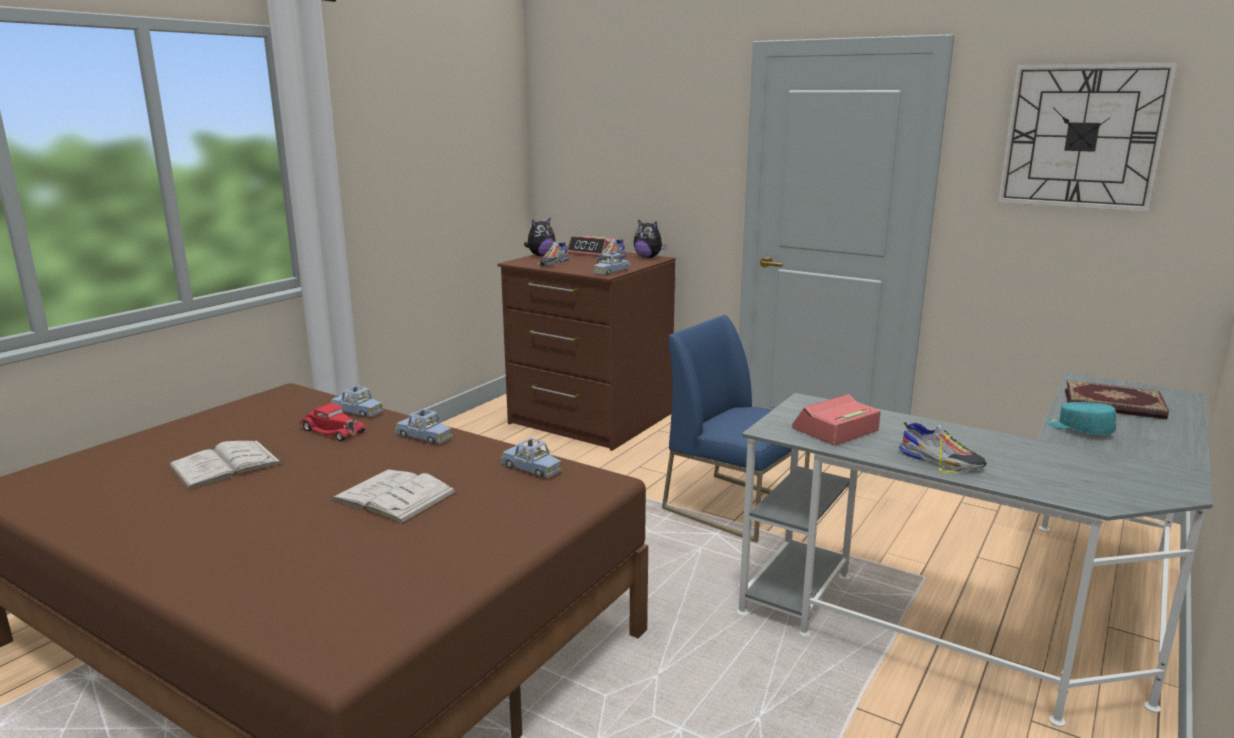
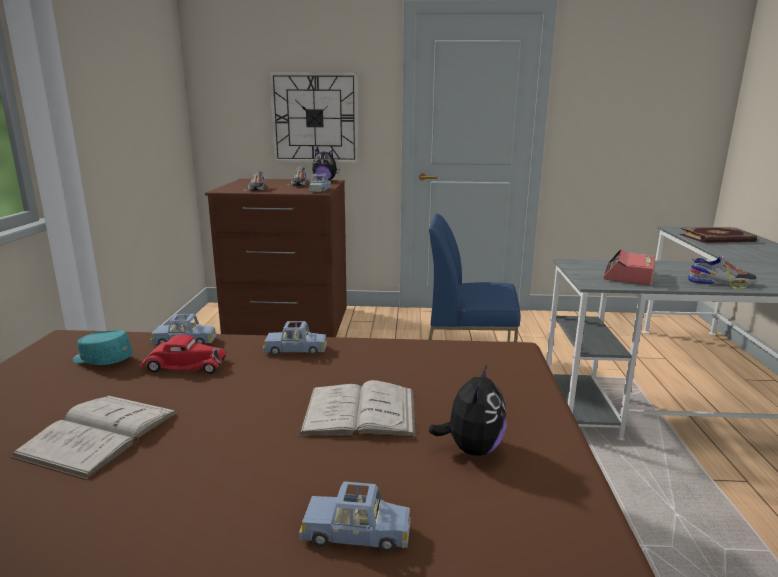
camera: 30 degrees left, 0 degrees up
blue toy car [501,438,562,478] -> blue toy car moved to [299,481,411,552]
plush toy [524,218,555,256] -> plush toy moved to [429,363,507,456]
alarm clock [567,236,617,256] -> none
wall clock [997,62,1178,212] -> wall clock moved to [269,72,358,163]
turquoise cap [1047,402,1116,435] -> turquoise cap moved to [73,330,133,365]

